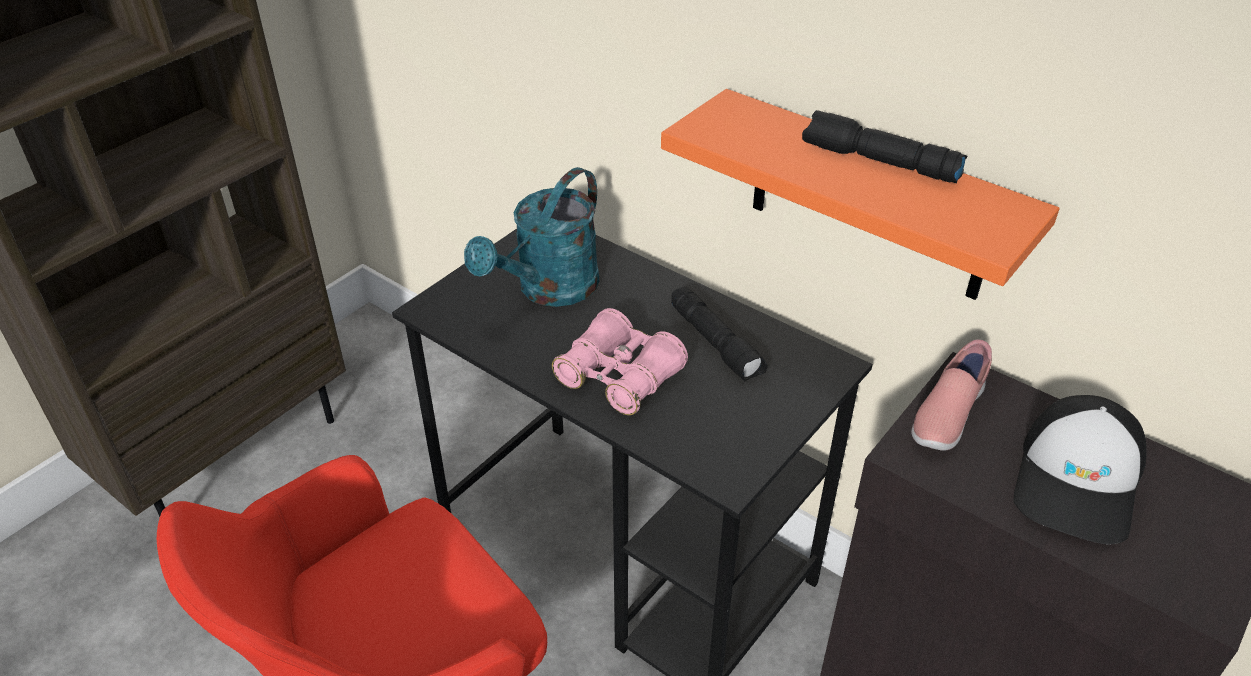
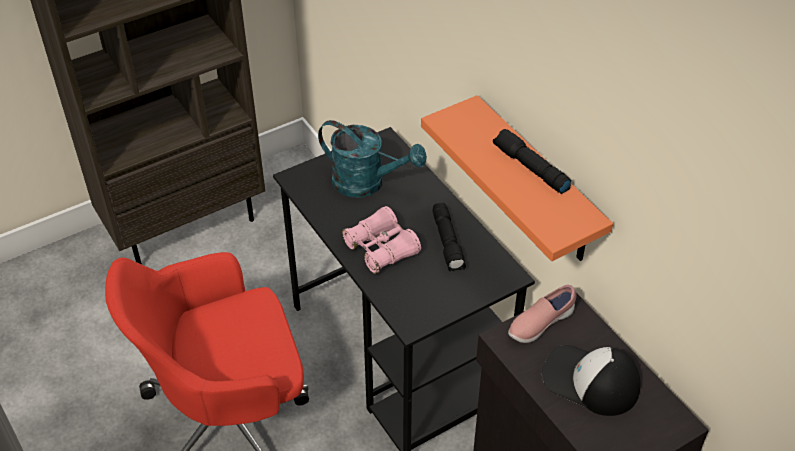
camera: 20 degrees right, 5 degrees up
turquoise watering can [464,167,599,307] -> turquoise watering can turned 120 degrees counterclockwise [318,120,427,198]
cap [1014,395,1147,544] -> cap turned 75 degrees clockwise [542,345,641,416]

